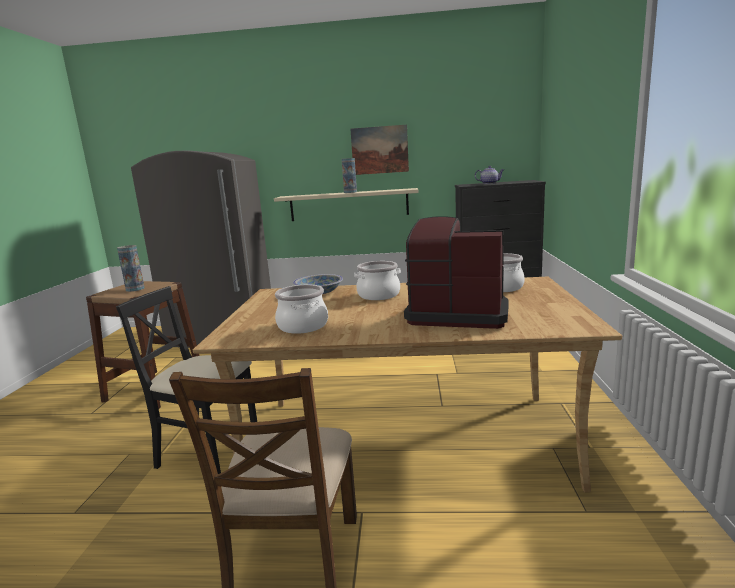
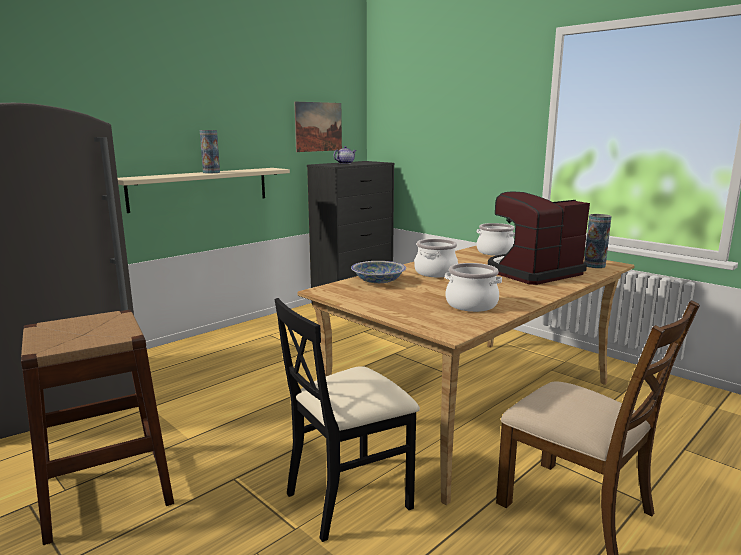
camera: 50 degrees left, 0 degrees up
vase [117,245,145,292] -> vase moved to [584,214,612,268]
picture [350,125,409,175] -> picture moved to [294,102,342,152]

